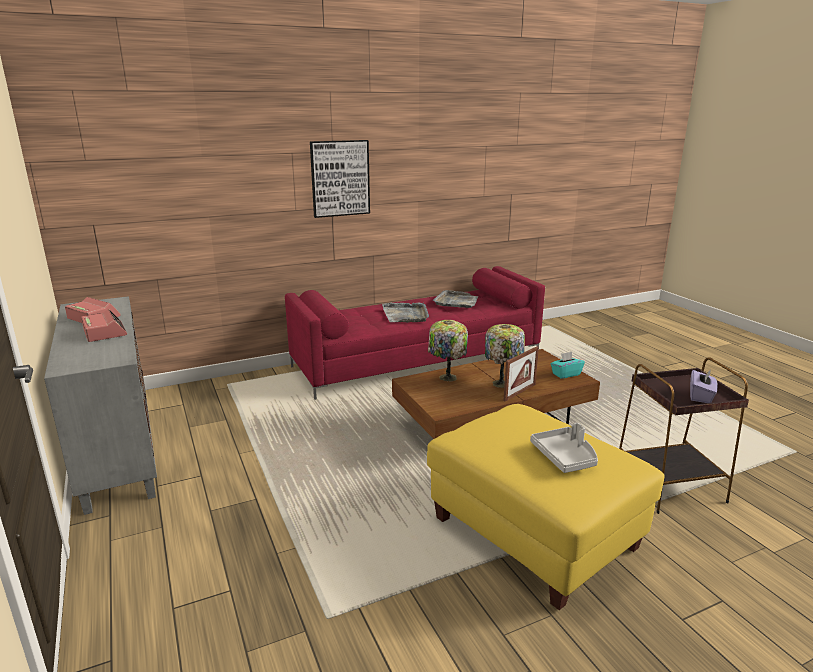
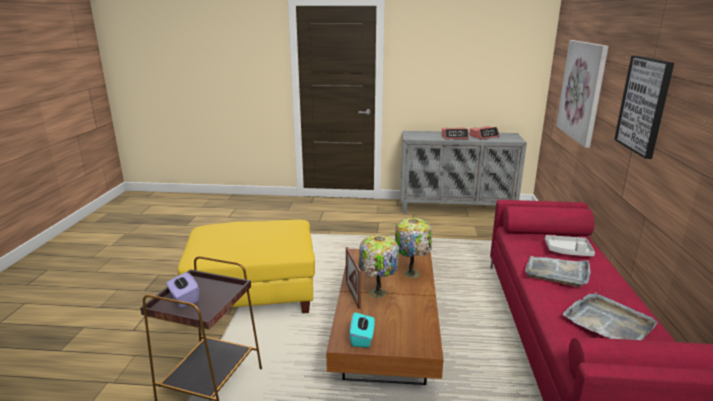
camera: 120 degrees right, 0 degrees up
grey tray [530,423,598,473] -> grey tray moved to [545,235,595,256]
none -> picture [556,40,608,148]

